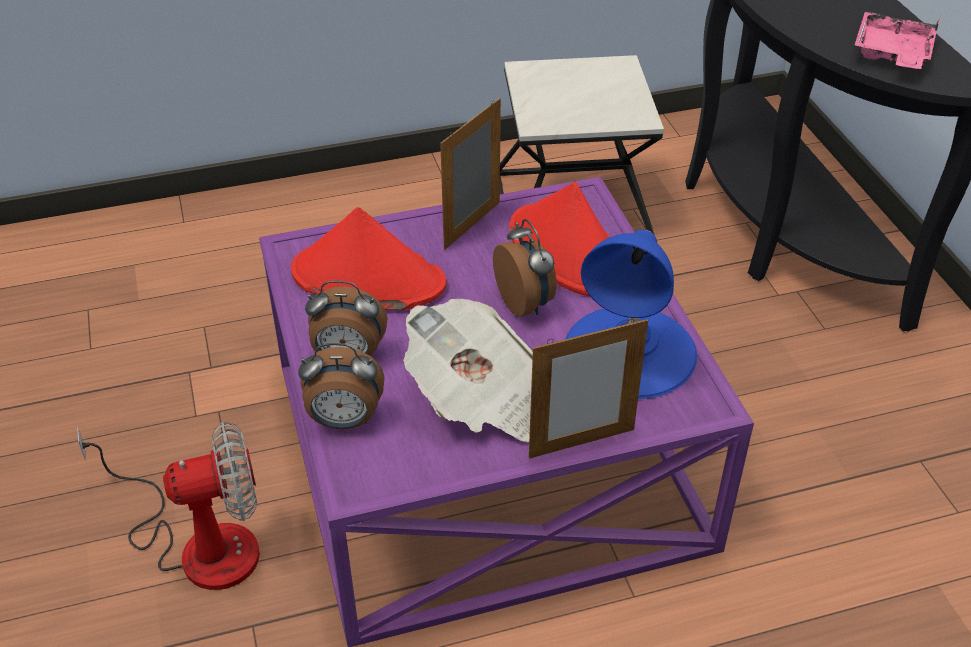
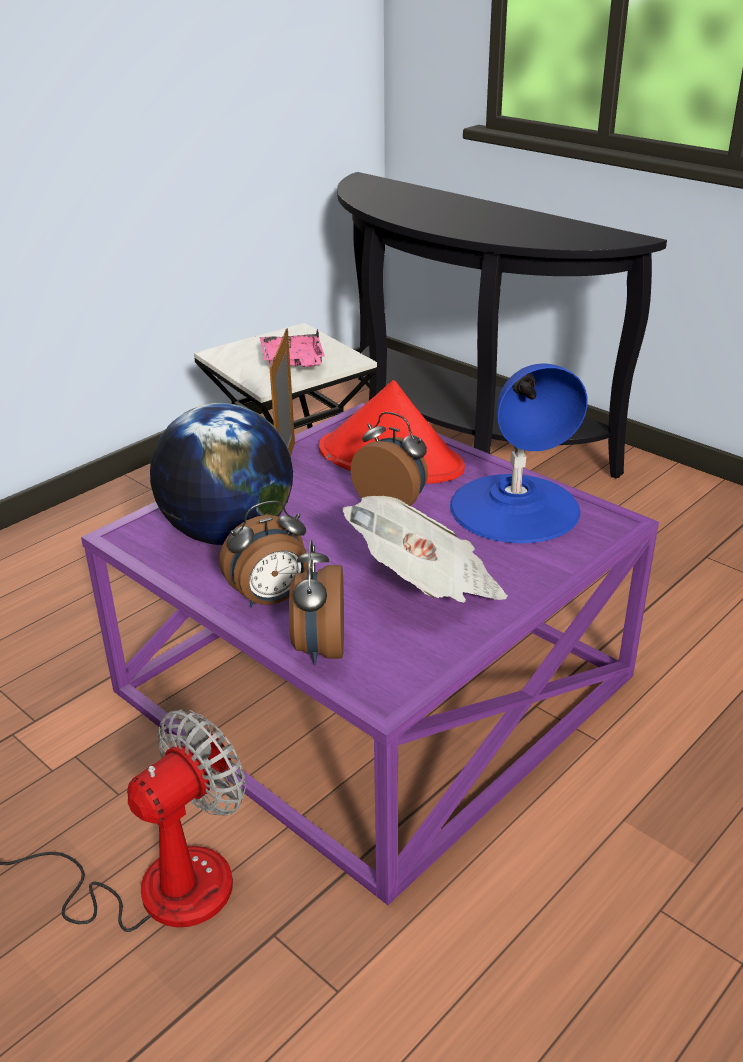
camera: 30 degrees left, 10 degrees down
red hat [291,207,446,310] -> globe [150,403,293,545]
alarm clock [298,343,385,429] -> alarm clock turned 120 degrees clockwise [289,540,344,665]
picture frame [529,319,648,459] -> none
pink tray [855,12,940,69] -> pink tray moved to [260,328,325,367]

